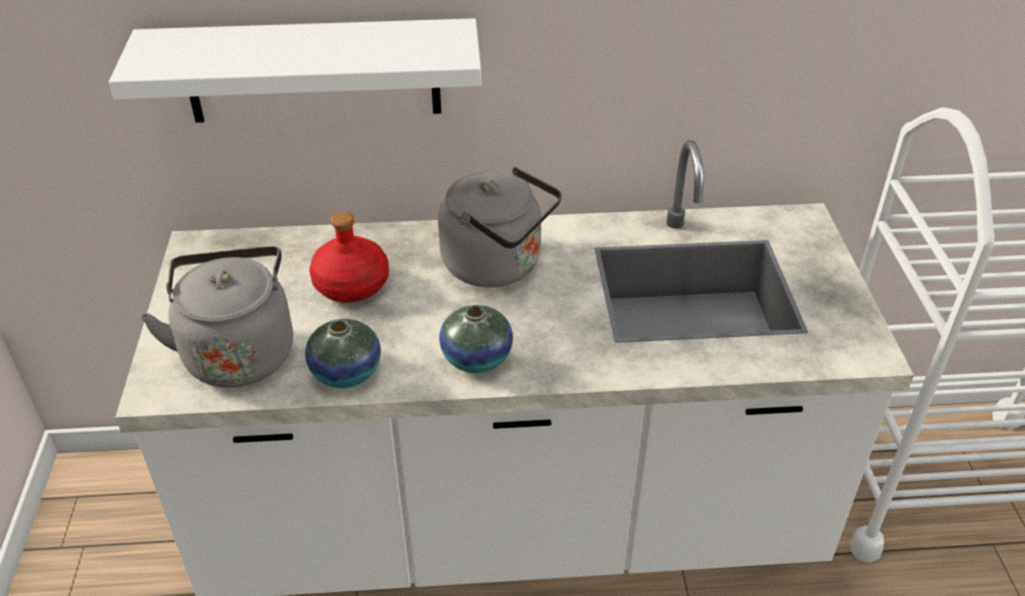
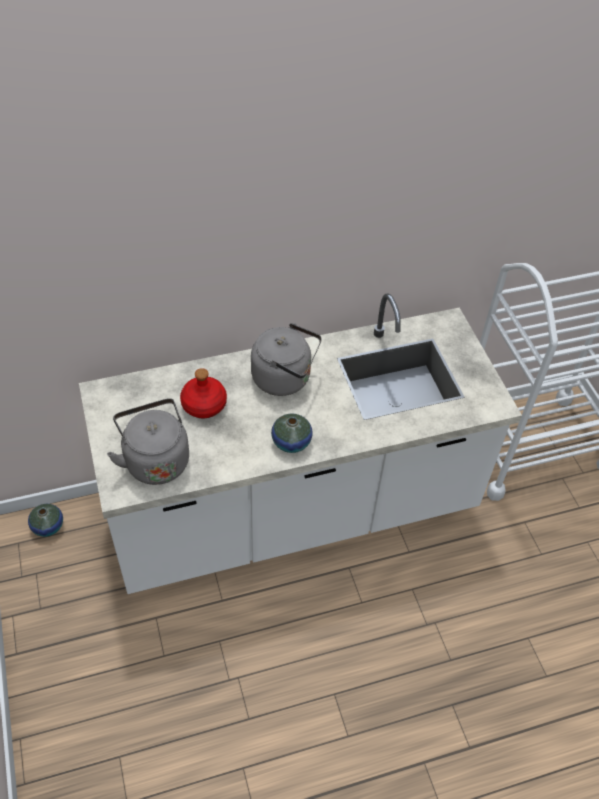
camera: 15 degrees left, 10 degrees up
white shelf [109,18,481,123] -> none
vase [305,319,381,388] -> vase moved to [28,504,63,537]

